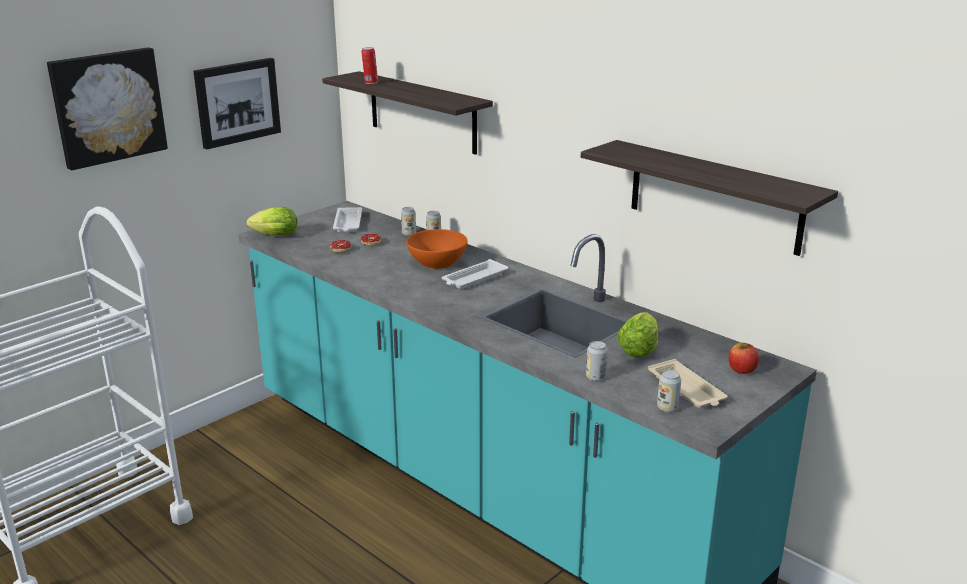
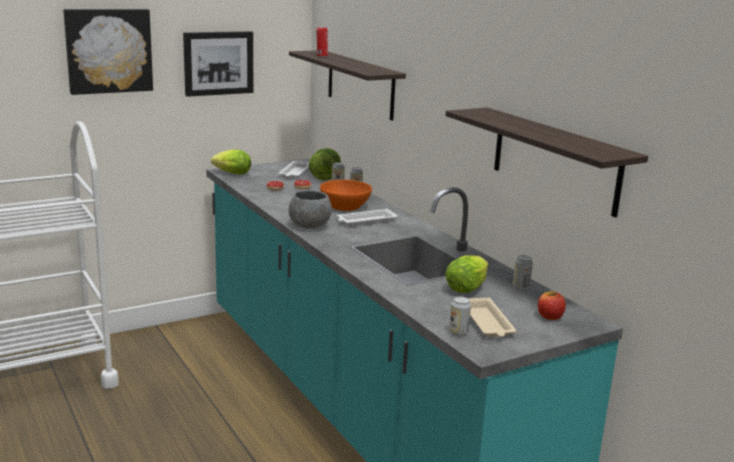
camera: 15 degrees right, 5 degrees down
can [586,341,608,381] -> can moved to [513,255,533,289]
none -> grey bowl [288,190,332,229]
none -> lettuce [309,148,341,180]

